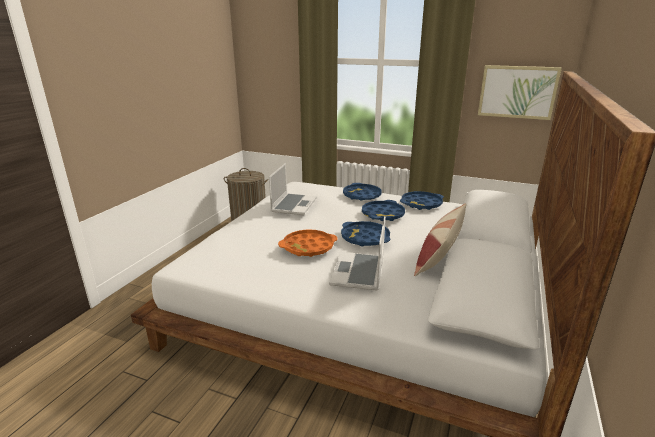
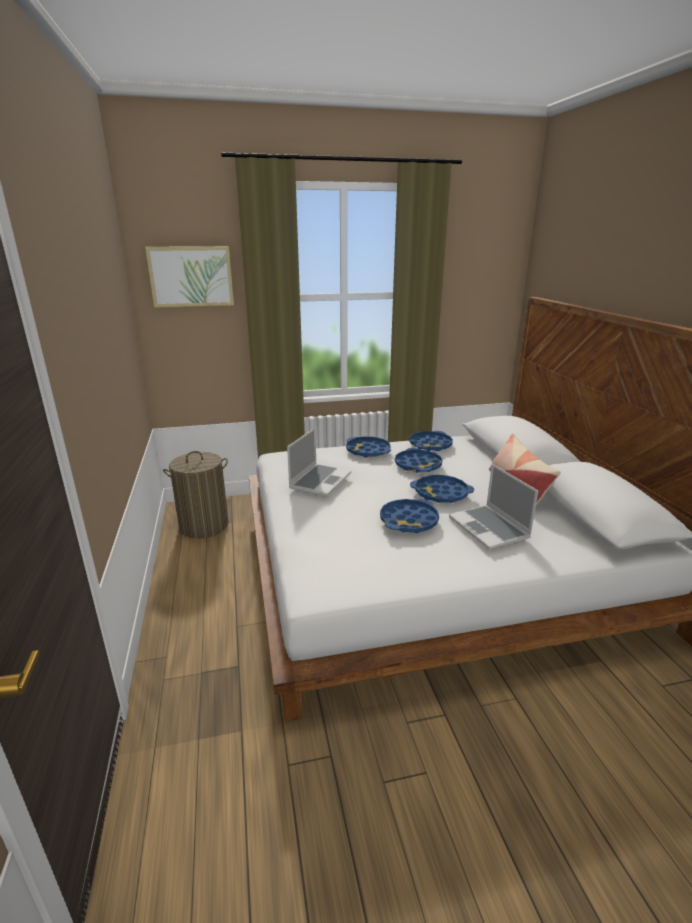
camera: 35 degrees left, 0 degrees up
laptop [269,163,317,215] -> laptop turned 45 degrees clockwise [287,428,351,496]
orange tray [278,230,338,257] -> blue tray [380,499,439,533]
picture [478,65,562,120] -> picture moved to [145,246,234,308]

